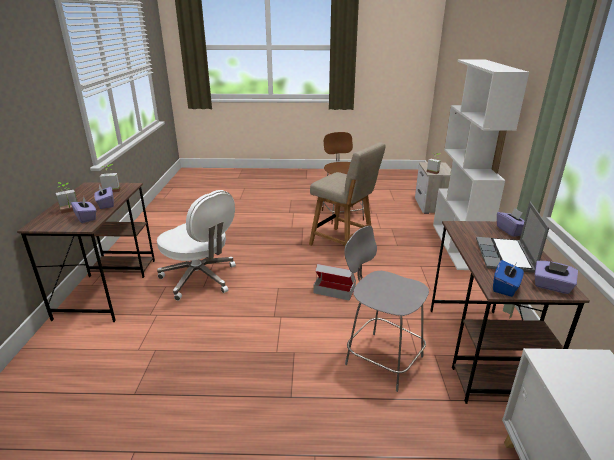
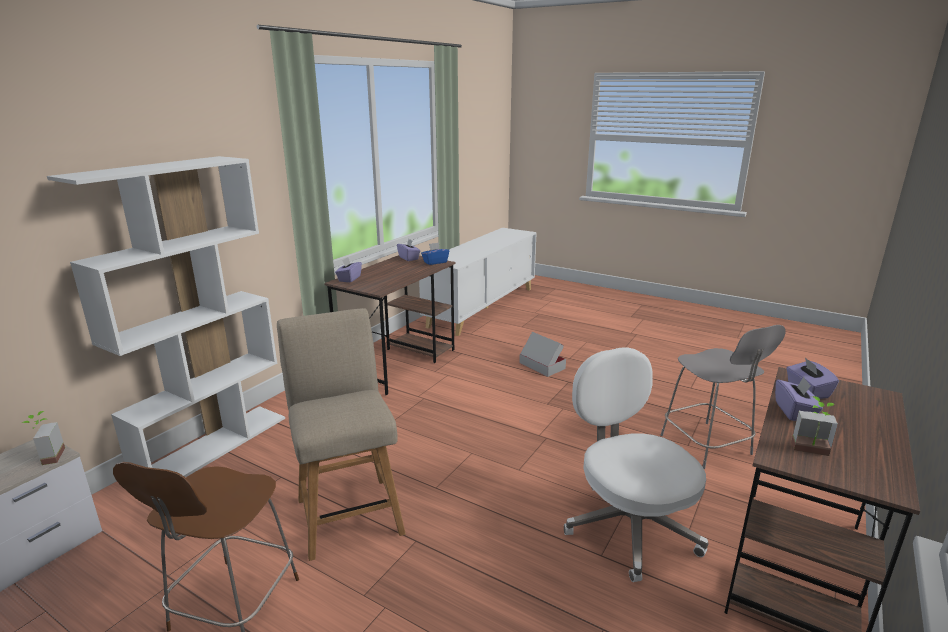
camera: 150 degrees left, 5 degrees down
potted plant [56,182,78,214] -> none
cardboard box [313,264,356,301] -> cardboard box moved to [519,332,566,377]
grey chair [344,226,429,392] -> grey chair moved to [660,325,786,469]
laptop [476,201,549,273] -> none

